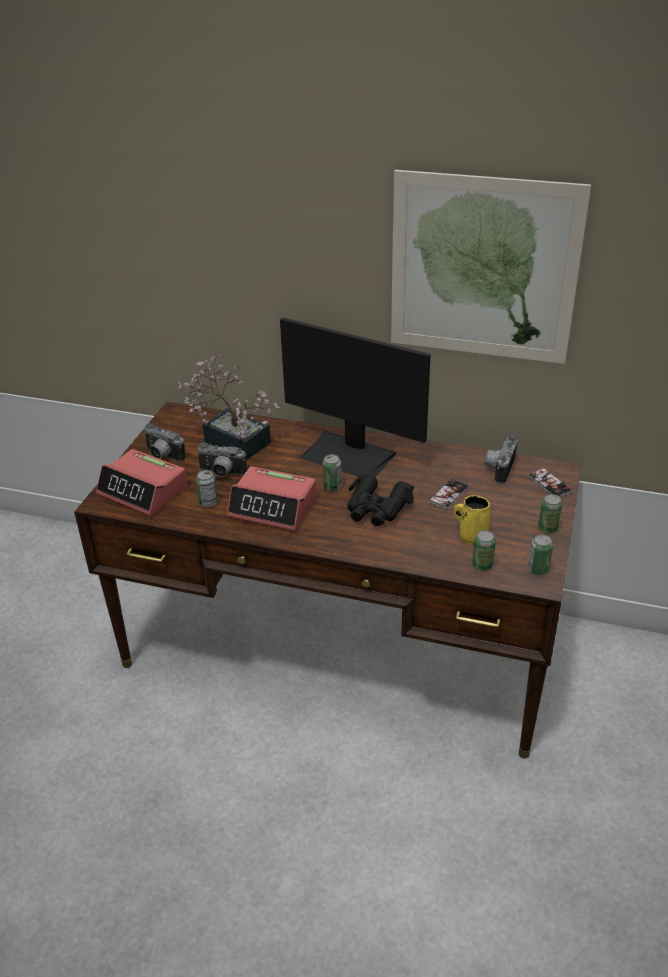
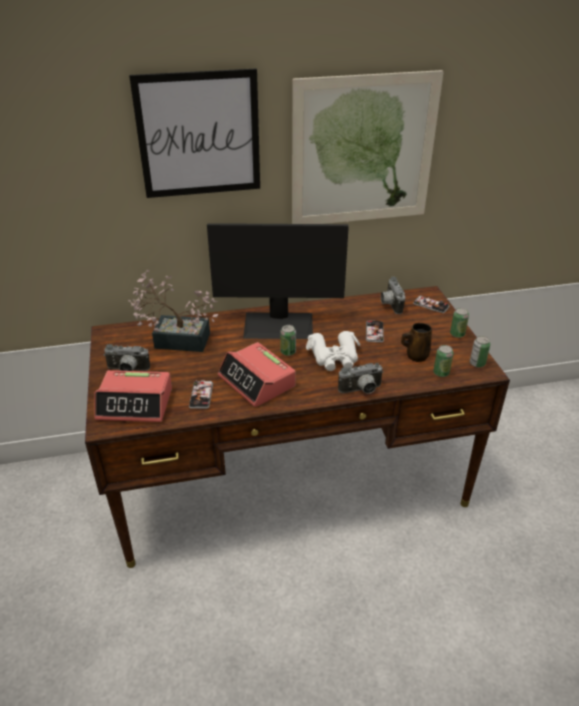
camera: 30 degrees left, 0 degrees up
can [196,470,218,508] -> phone [189,380,213,409]
camera [197,442,247,477] -> camera moved to [338,363,384,394]
alarm clock [227,466,316,531] -> alarm clock turned 60 degrees clockwise [218,342,296,407]
black binoculars [347,474,414,526] -> white binoculars [306,331,360,371]
yellow mug [454,495,490,545] -> brown mug [401,323,432,362]
none -> picture [129,69,260,198]

